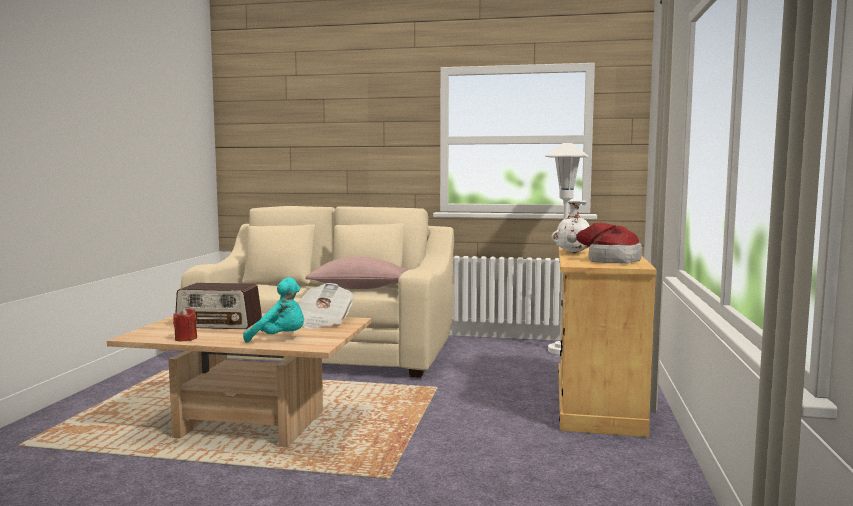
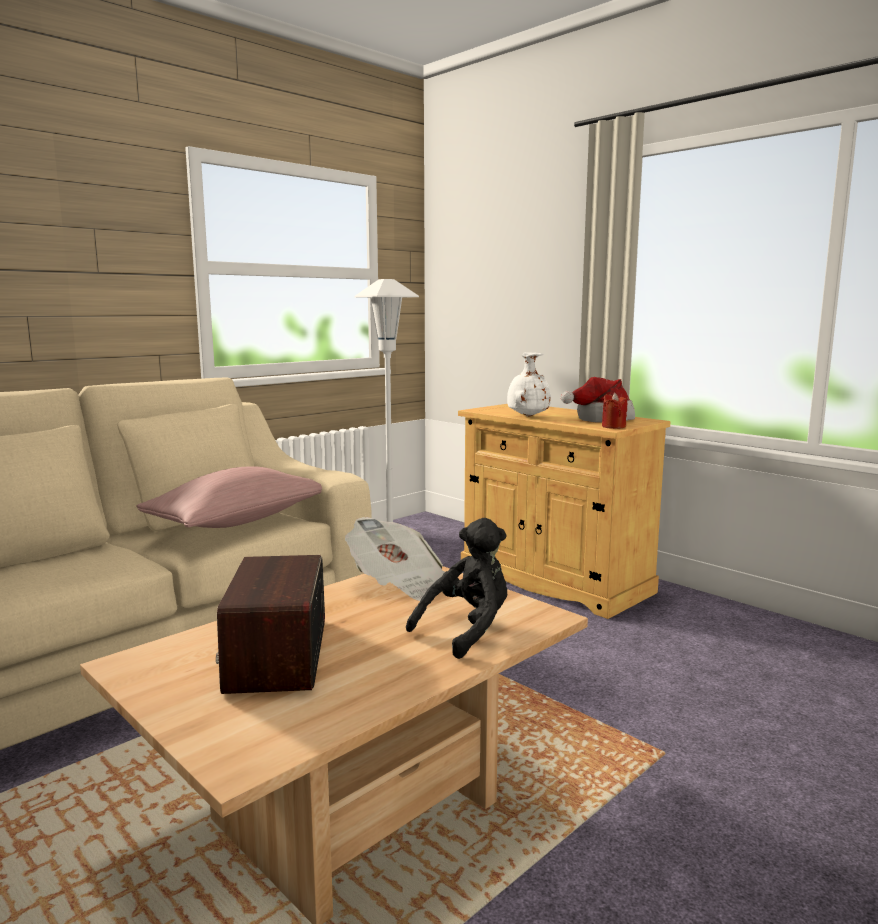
camera: 55 degrees left, 5 degrees up
red candle [173,308,197,341] -> red candle moved to [602,393,627,429]
radio [176,283,262,329] -> radio turned 135 degrees clockwise [216,555,325,694]
turquoise plush toy [243,277,304,343] -> black plush toy [406,518,507,659]

